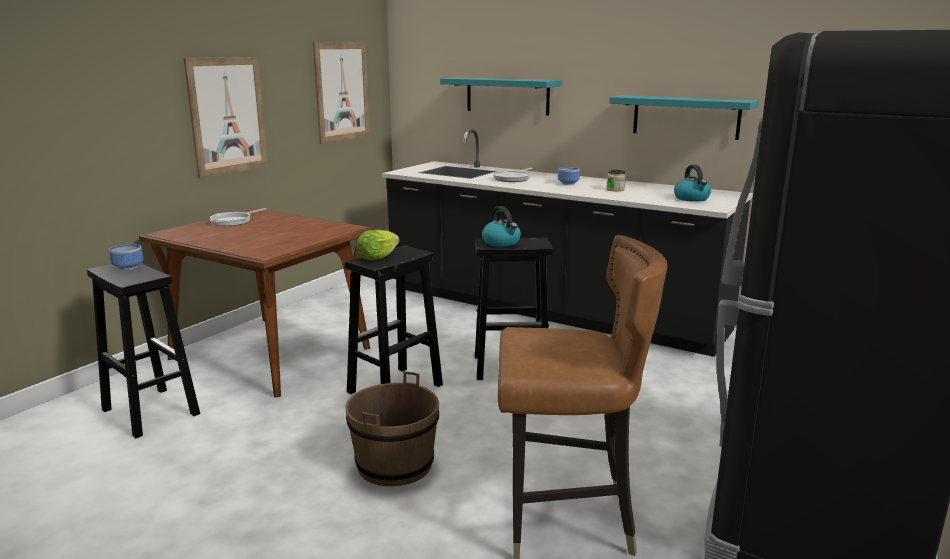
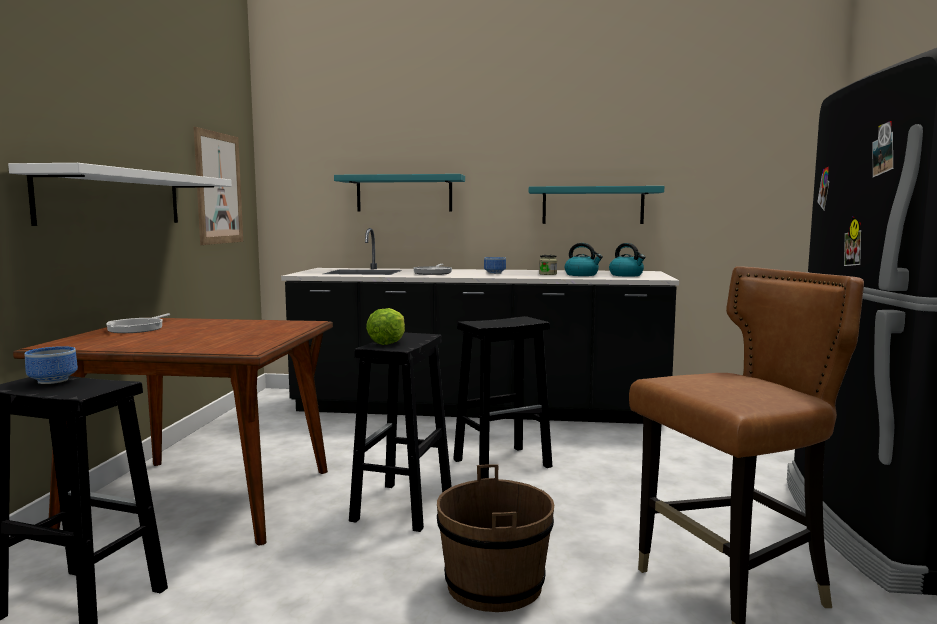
camera: 25 degrees left, 10 degrees down
picture [183,57,268,178] -> white shelf [8,163,232,226]
kettle [482,206,521,247] -> kettle moved to [565,243,603,276]

